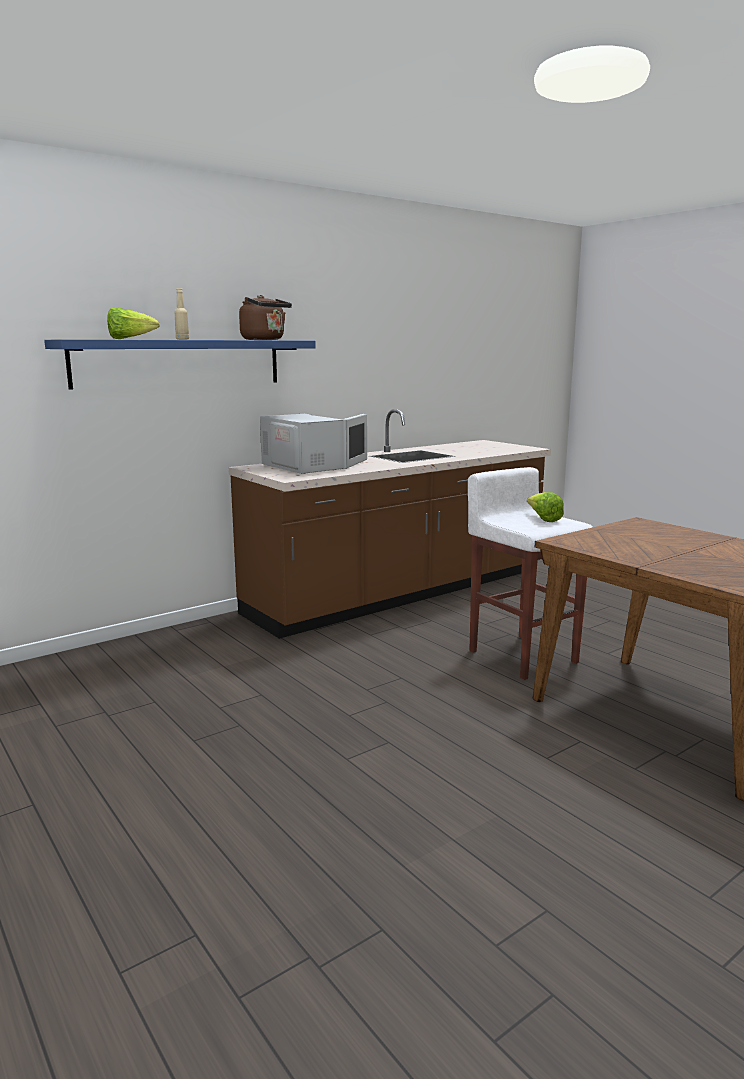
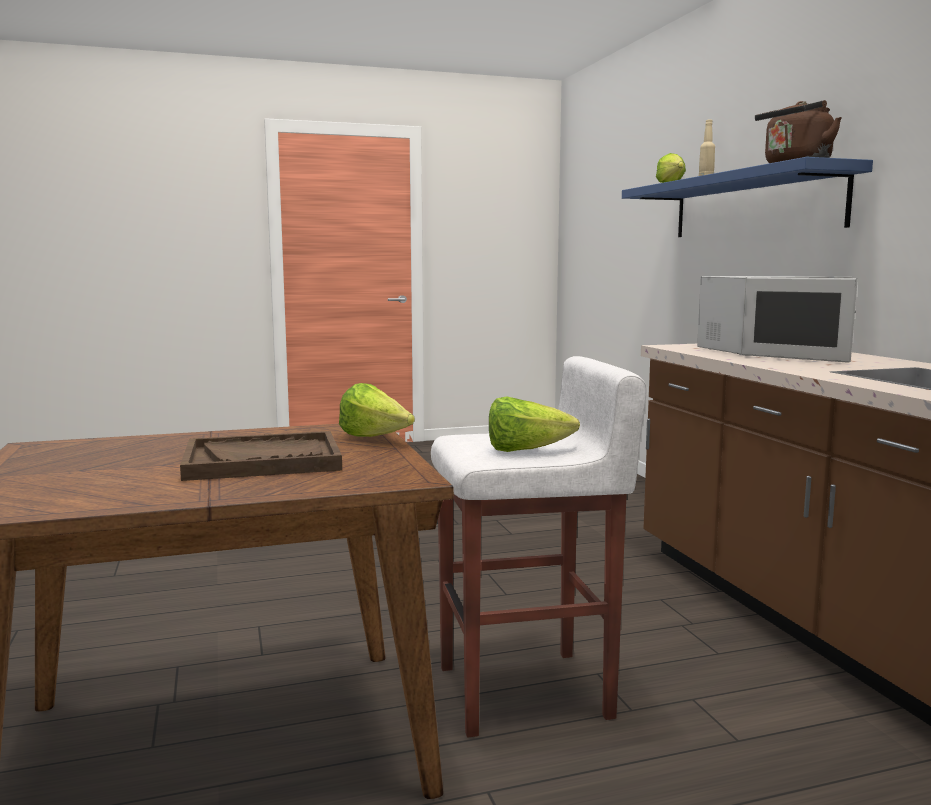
camera: 110 degrees right, 5 degrees down
none -> brown tray [180,431,342,481]
none -> lettuce [339,383,415,437]

